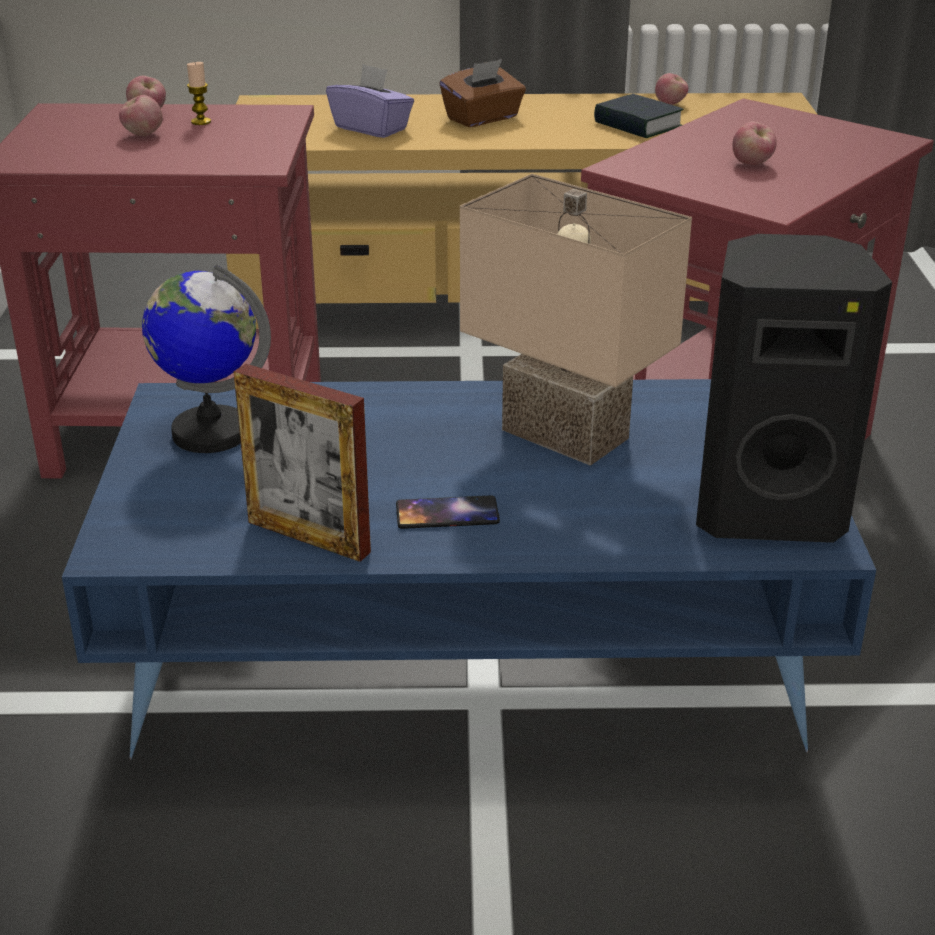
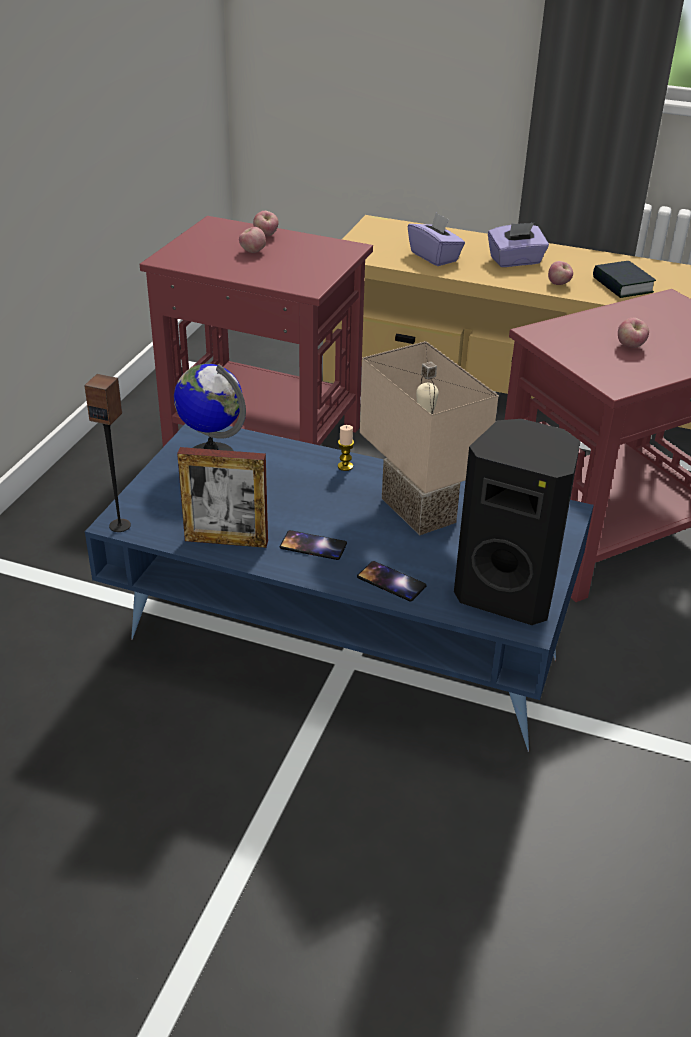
camera: 20 degrees right, 5 degrees up
candle [187,62,211,125] -> candle moved to [338,425,354,471]
picture frame [233,364,371,562] -> picture frame turned 45 degrees counterclockwise [177,447,268,548]
brown tissue box [439,59,526,127] -> purple tissue box [488,223,549,267]
apple [655,73,688,105] -> apple moved to [548,261,573,285]
none -> speaker [84,374,131,532]
none -> phone [357,561,427,601]

